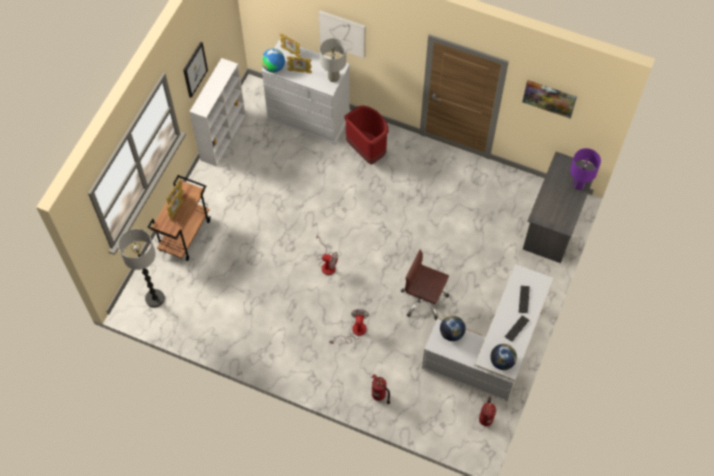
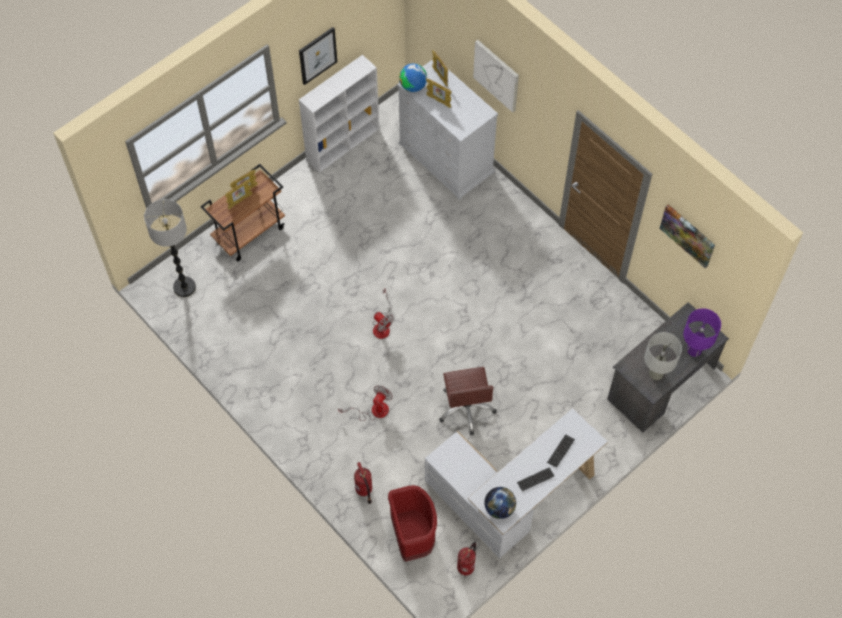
camera: 25 degrees right, 0 degrees up
grey table lamp [320,38,346,82] -> grey table lamp moved to [644,332,682,380]
red trash can [344,106,389,165] -> red trash can moved to [388,485,437,562]
brown office chair [401,250,449,320] -> brown office chair turned 150 degrees counterclockwise [439,367,497,435]
globe [440,316,466,341] -> none

